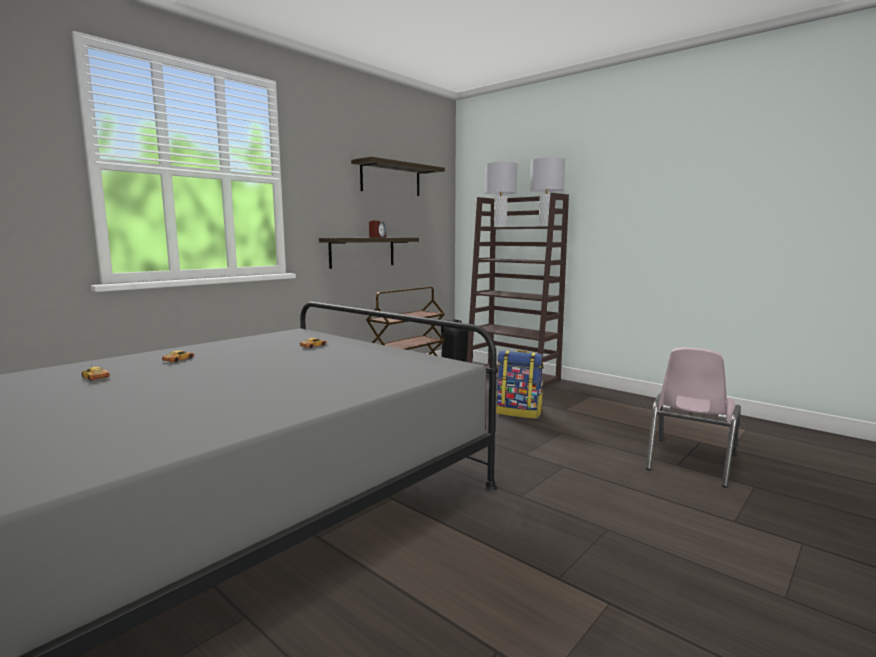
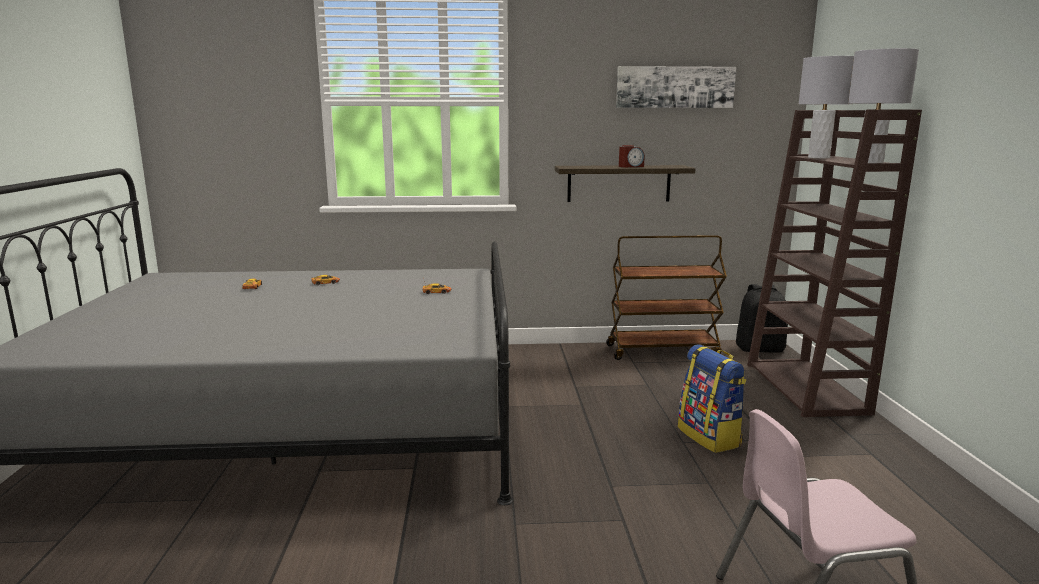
camera: 45 degrees right, 5 degrees up
shelf [351,157,445,196] -> picture [616,66,736,108]

